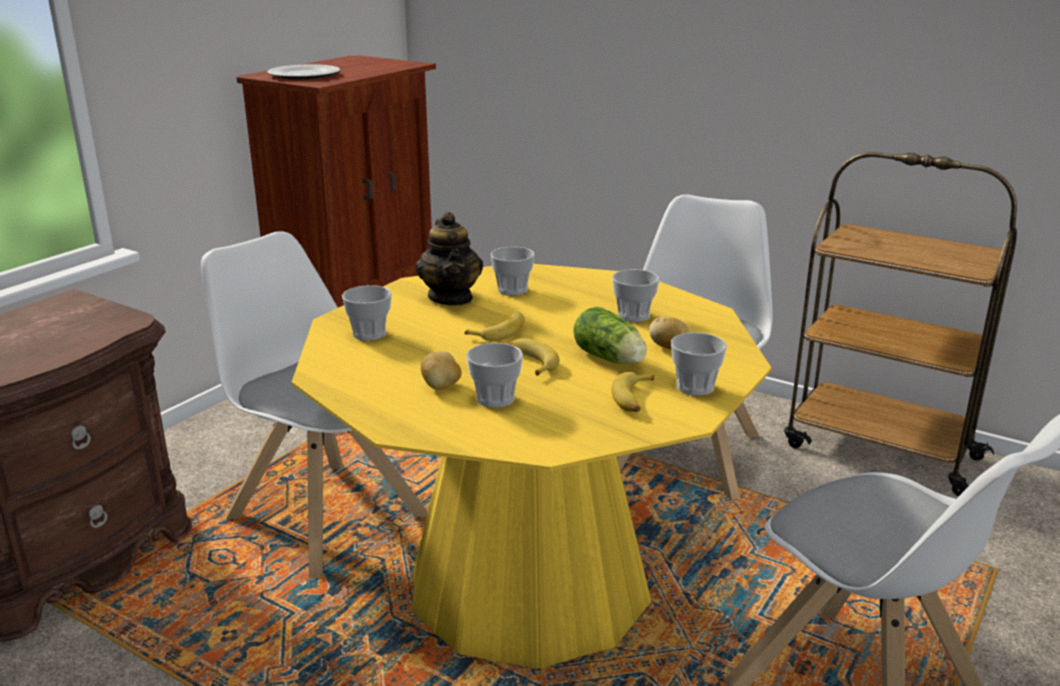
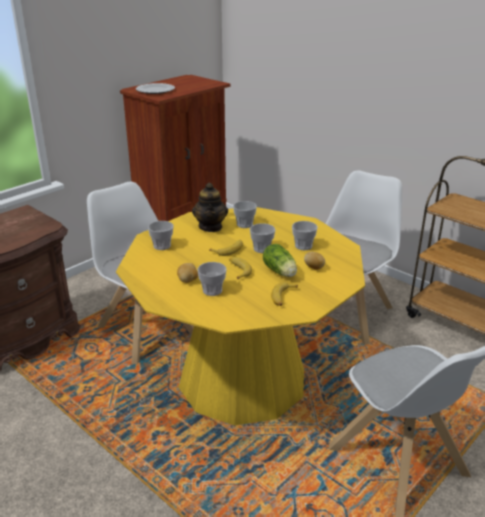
camera: 10 degrees right, 5 degrees up
cup [671,332,727,396] -> cup moved to [250,223,275,253]

